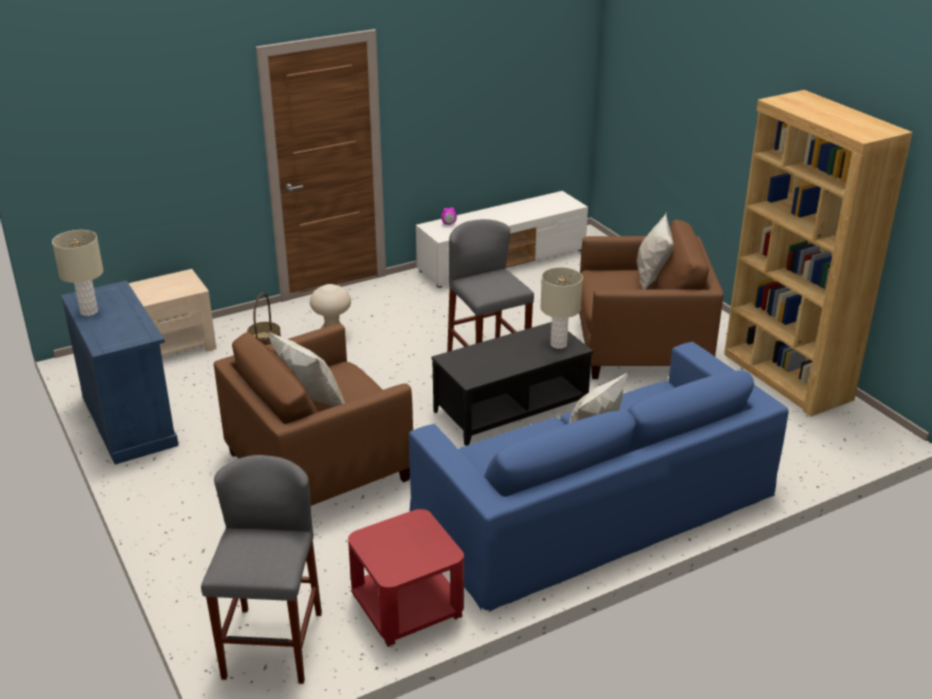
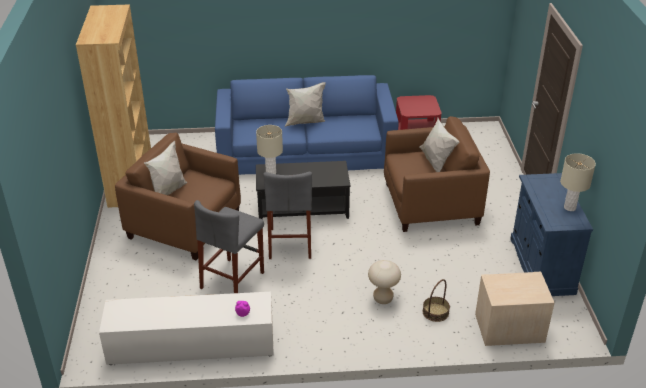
camera: 155 degrees left, 5 degrees up
grey stool [201,455,322,684] -> grey stool moved to [194,200,264,293]

